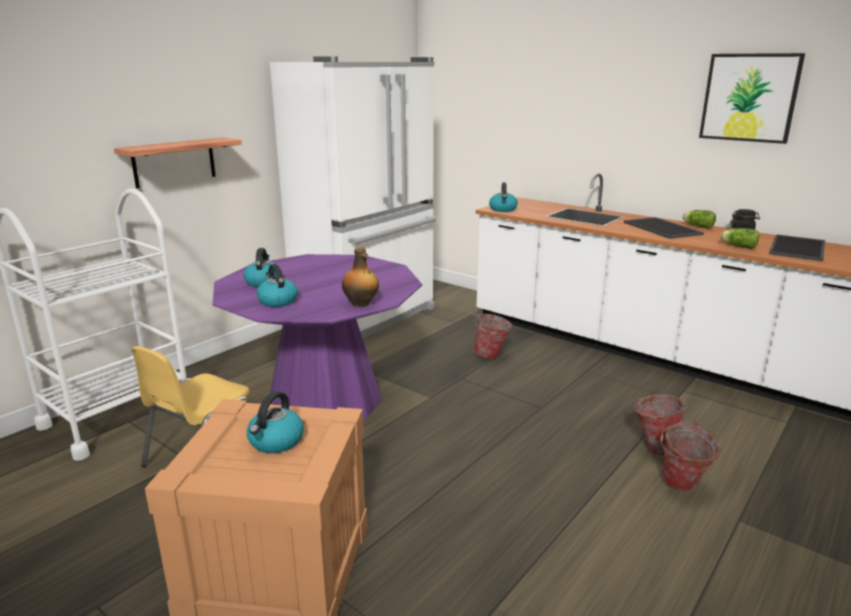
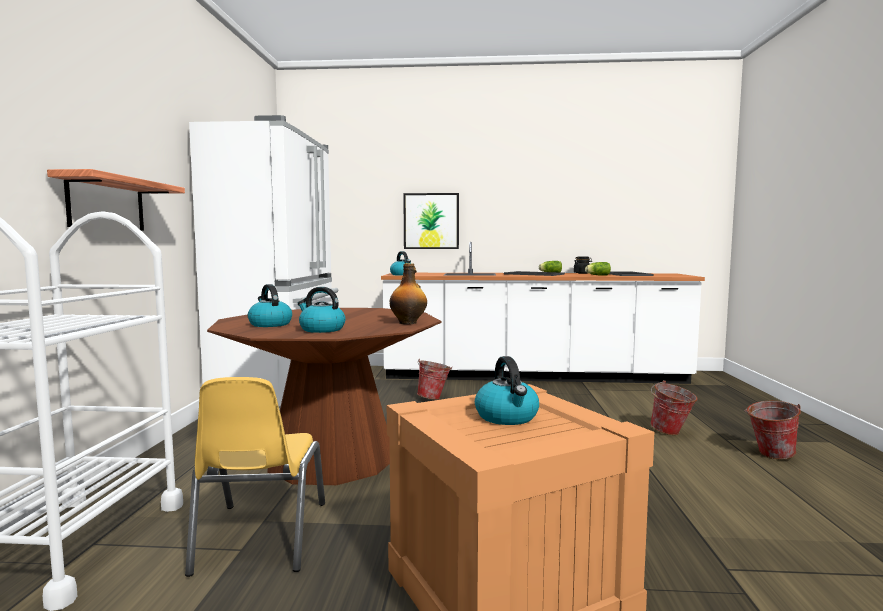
camera: 35 degrees left, 15 degrees down
purple dining table [213,254,422,419] -> brown dining table [207,308,441,485]
bucket [634,394,687,455] -> bucket moved to [745,401,801,459]
picture [699,53,805,144] -> picture moved to [403,193,459,249]

